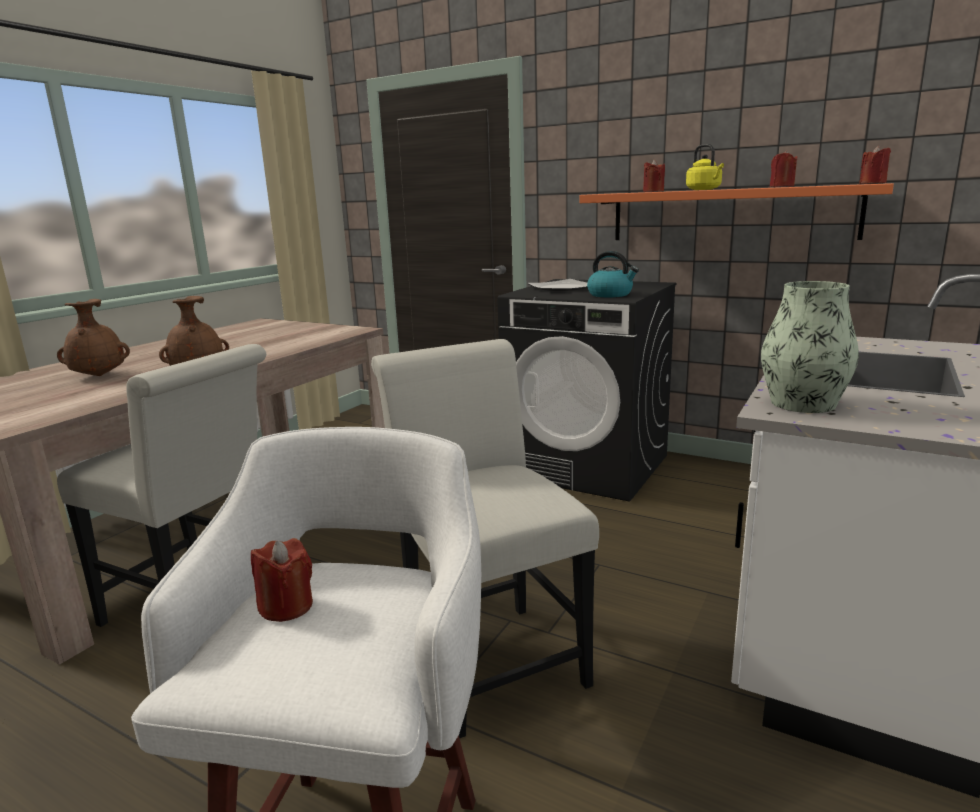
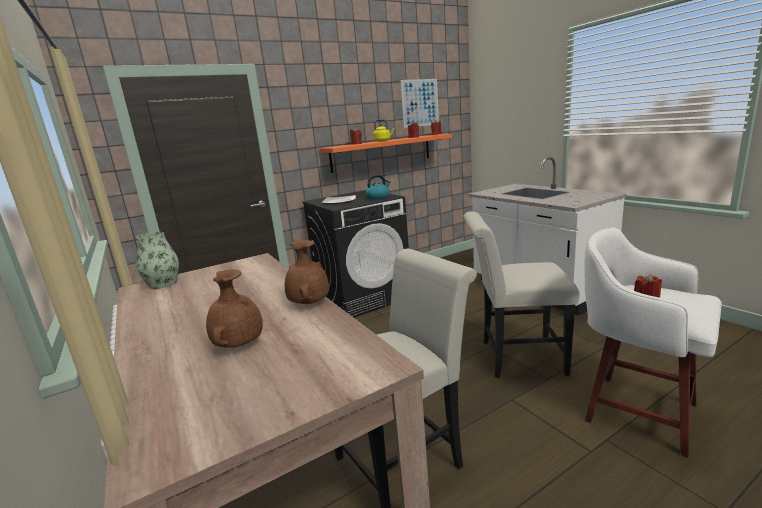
camera: 60 degrees left, 0 degrees up
vase [761,281,859,413] -> vase moved to [136,232,179,289]
none -> picture [400,79,439,128]

